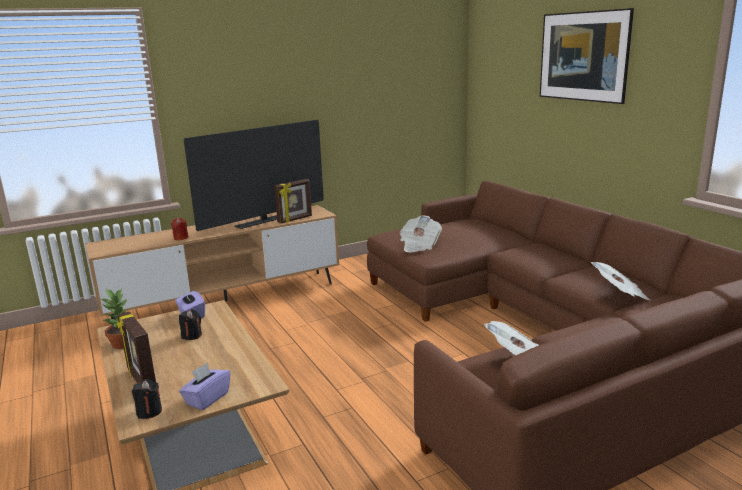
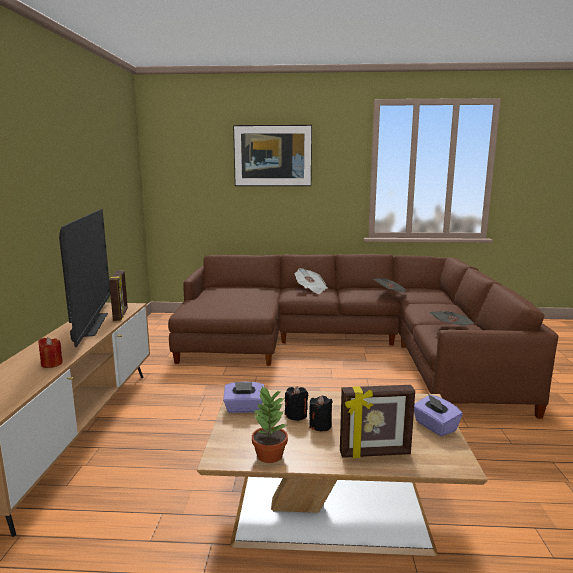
camera: 60 degrees left, 5 degrees down
black candle [132,379,162,419] -> black candle moved to [309,395,332,431]
newspaper [400,215,442,252] -> newspaper moved to [294,268,328,294]

